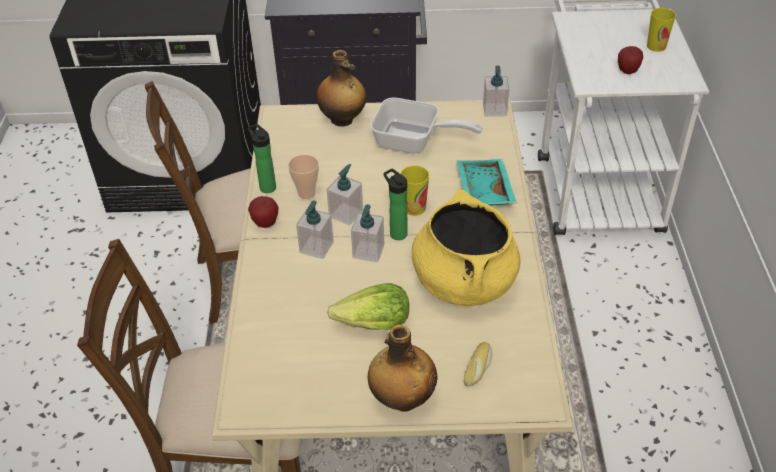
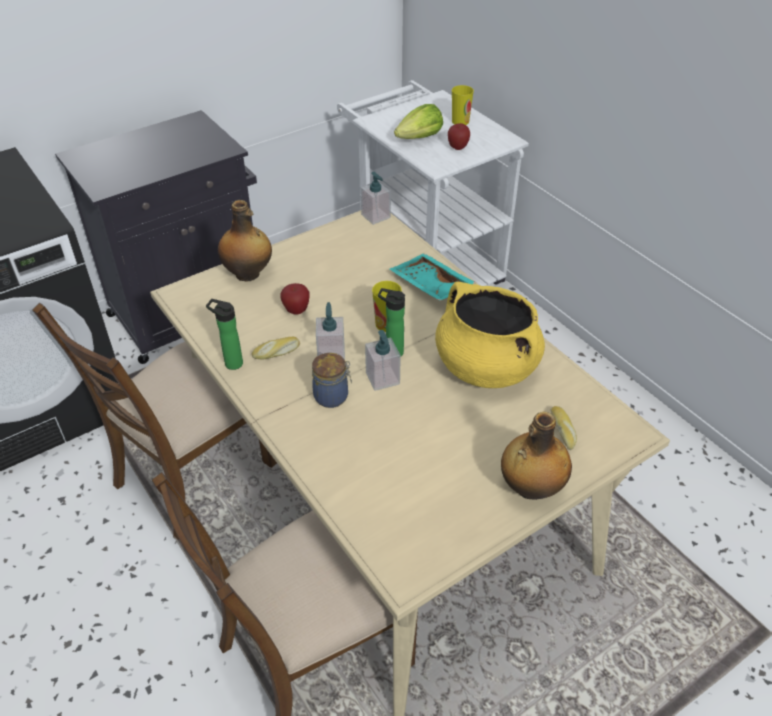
camera: 35 degrees left, 0 degrees up
apple [248,196,278,228] -> apple moved to [280,283,310,315]
cup [288,154,319,199] -> bread [252,337,300,360]
soap dispenser [296,201,334,259] -> jar [312,353,352,408]
lettuce [327,283,409,330] -> lettuce moved to [394,104,443,139]
frying pan [370,97,483,154] -> none

